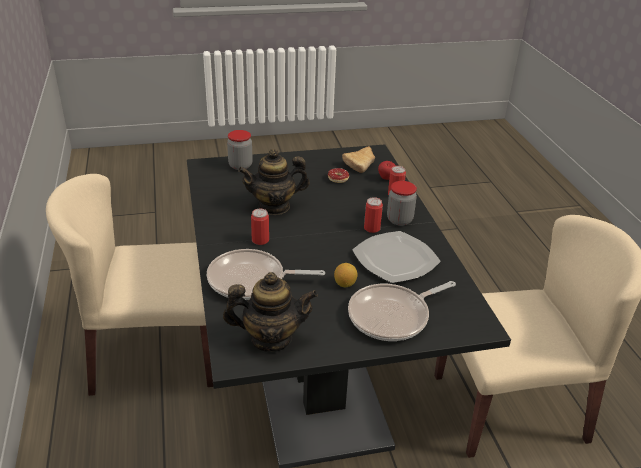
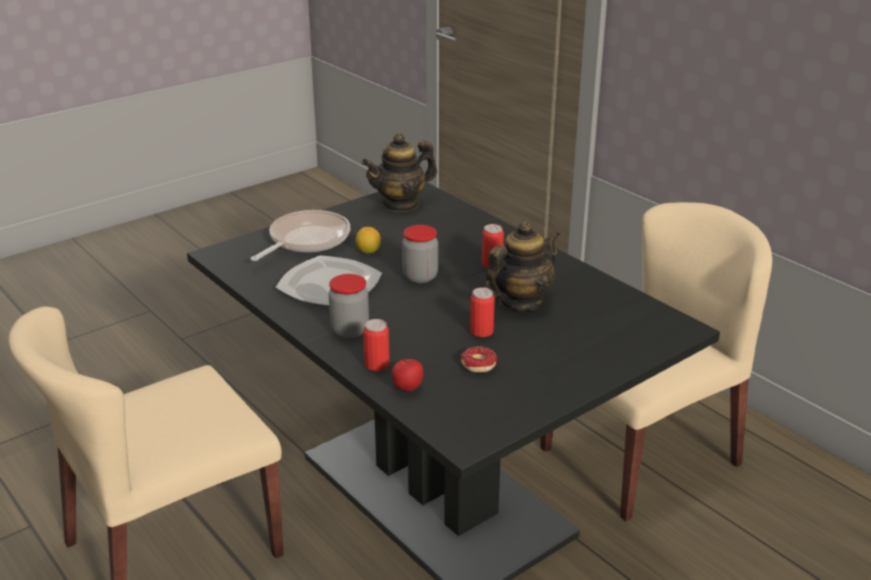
camera: 155 degrees right, 5 degrees down
frying pan [207,249,325,300] -> none
jar [227,130,253,170] -> jar moved to [402,225,438,283]
bread [342,146,375,173] -> none
can [364,197,383,233] -> can moved to [470,287,495,337]

